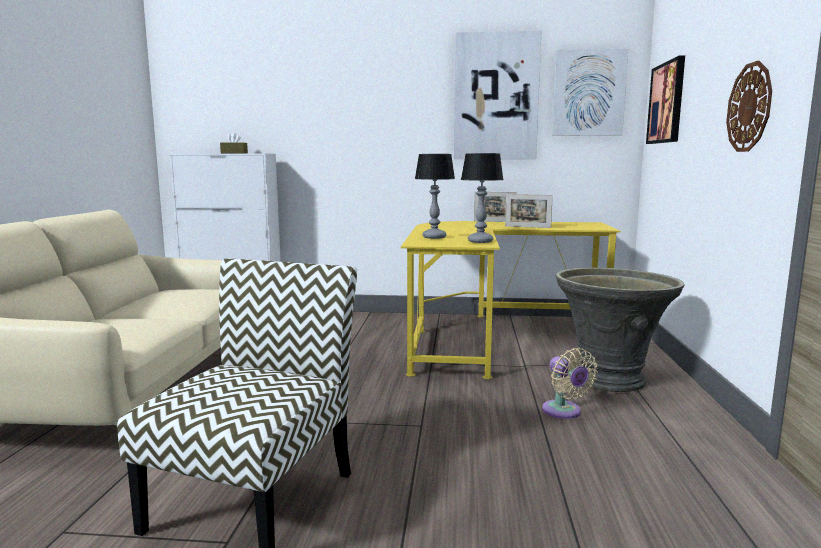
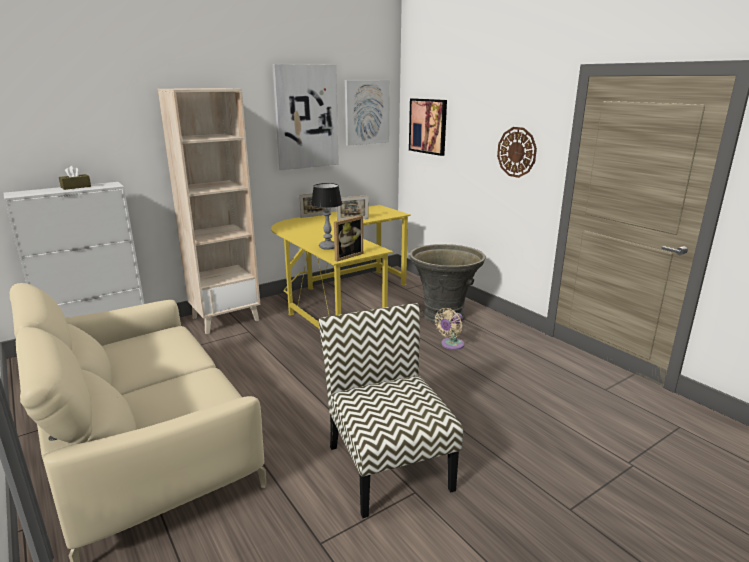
camera: 40 degrees left, 10 degrees up
table lamp [461,153,504,243] -> none
beige fan [542,348,598,419] -> beige fan turned 105 degrees clockwise [435,308,464,350]
none -> beige bookcase [158,88,260,334]
none -> picture frame [334,215,363,262]

